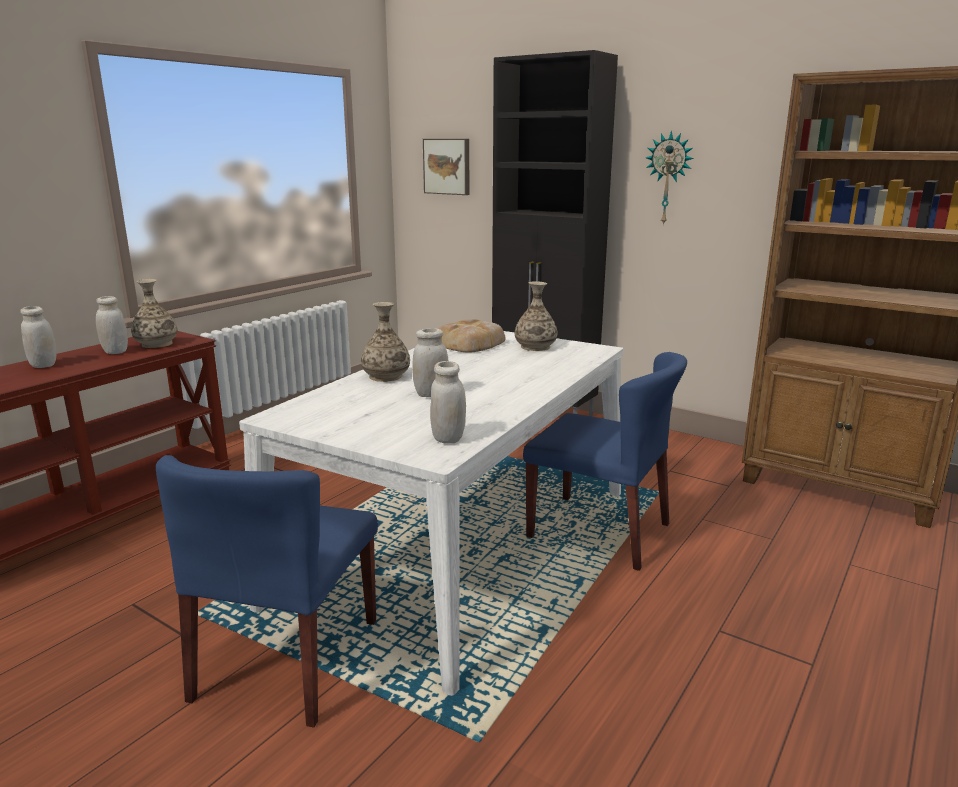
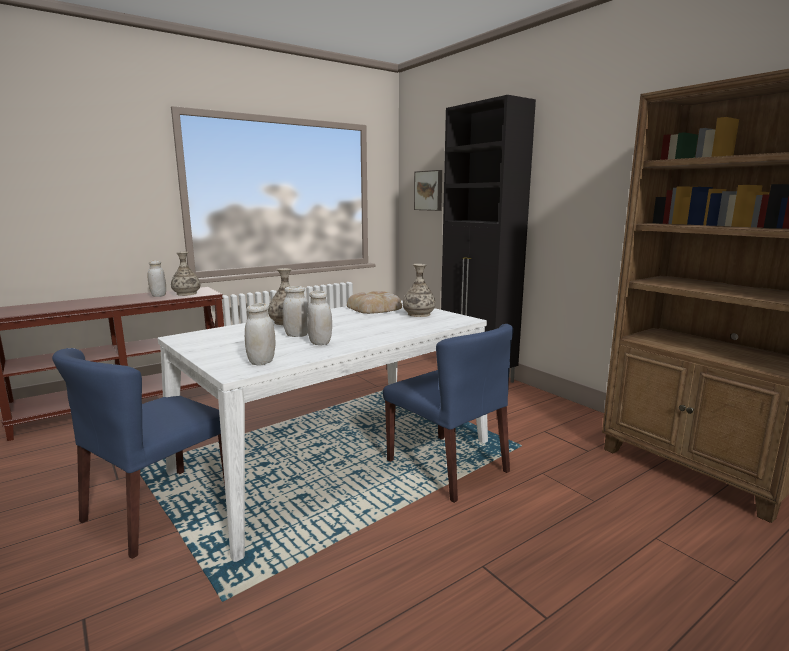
camera: 20 degrees right, 5 degrees down
white jar [20,306,56,368] -> white jar moved to [307,291,332,345]
wall clock [646,131,694,226] -> none

